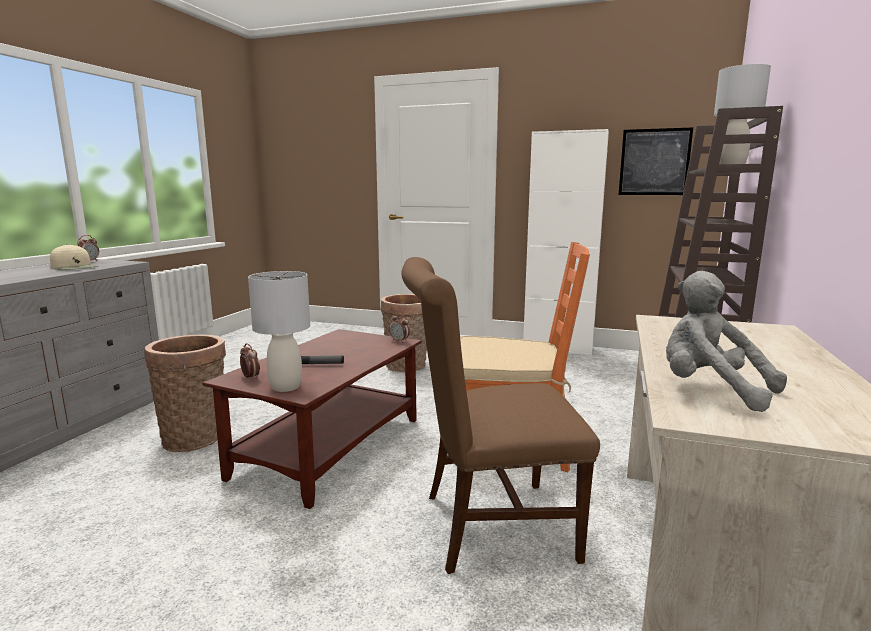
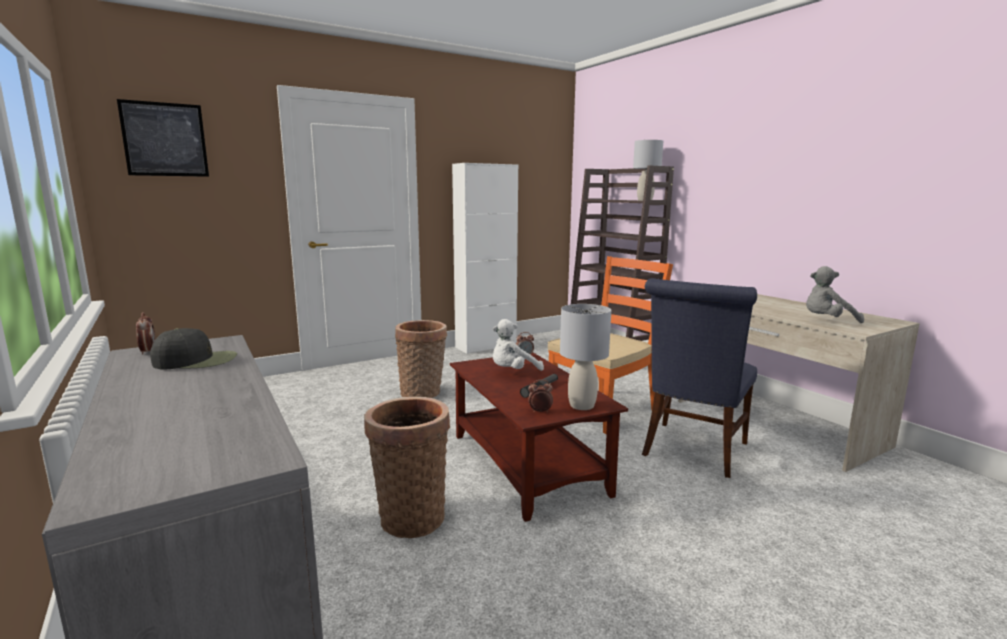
camera: 50 degrees left, 0 degrees up
beige cap [50,244,98,270] -> black cap [150,328,237,369]
brown chair [401,257,600,574] -> blue chair [642,278,757,478]
picture [619,127,693,195] -> picture moved to [117,99,209,177]
none -> white plush toy [493,319,544,371]

